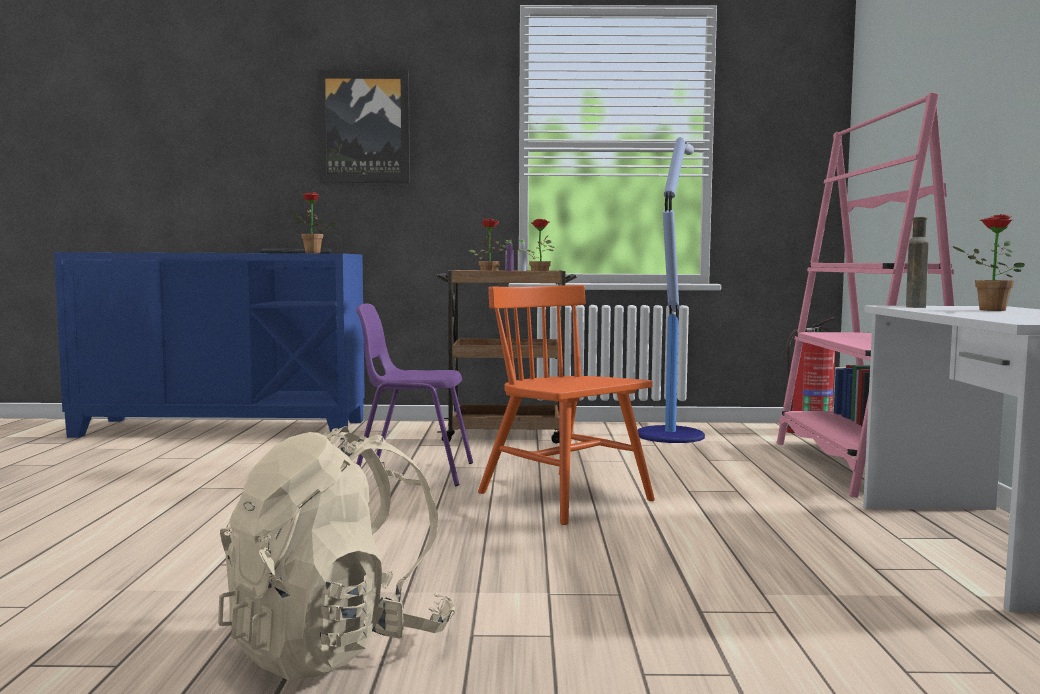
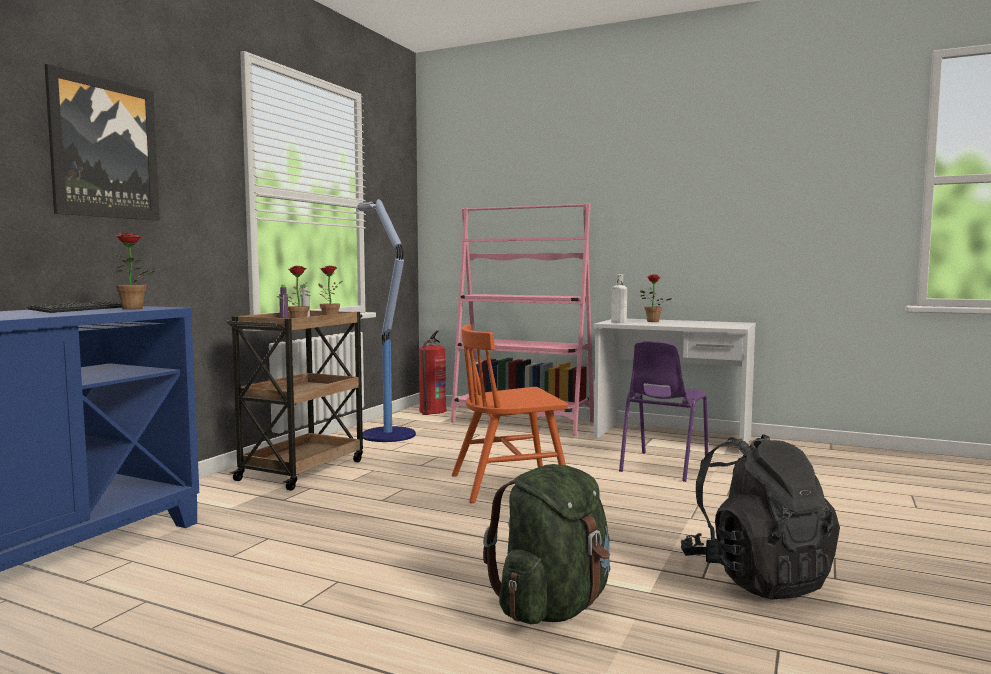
camera: 65 degrees left, 0 degrees up
beige backpack [218,426,455,680] -> black backpack [681,434,840,600]
purple chair [356,303,473,486] -> purple chair moved to [619,341,709,482]
brown bottle [906,217,929,308] -> white bottle [611,274,627,323]
none -> green backpack [483,464,610,624]

